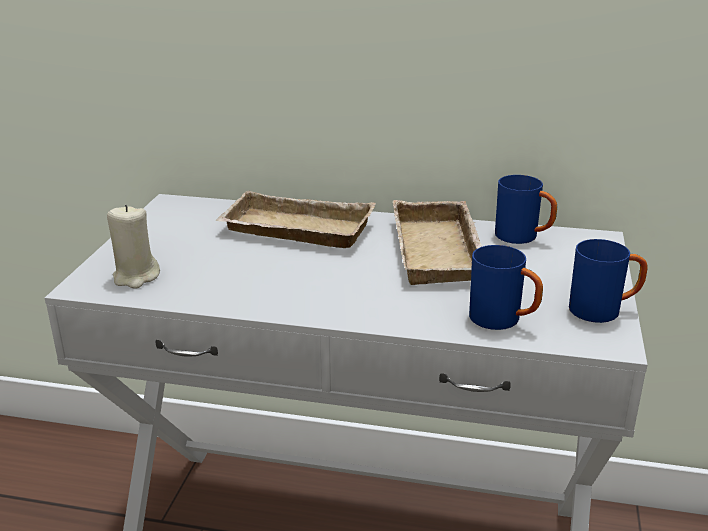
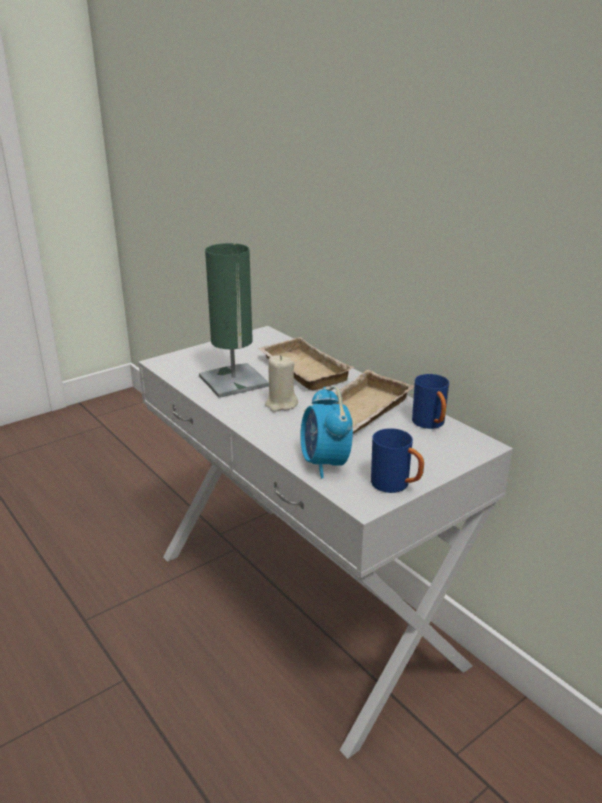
camera: 40 degrees right, 0 degrees up
beige candle [107,205,160,289] -> beige candle moved to [265,355,298,412]
blue mug [469,245,543,330] -> alarm clock [300,387,353,478]
none -> green table lamp [199,243,269,398]

